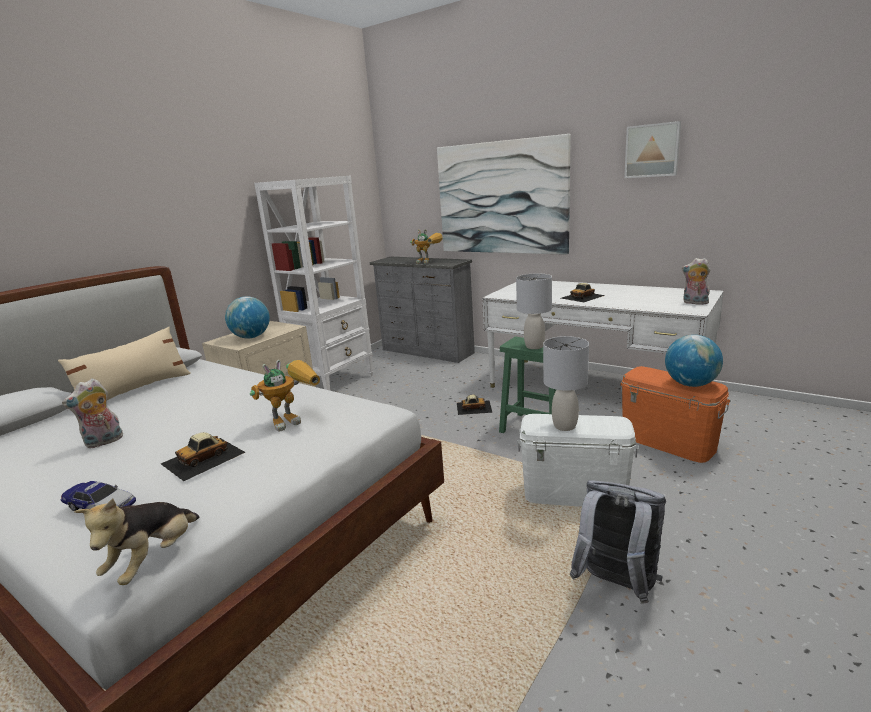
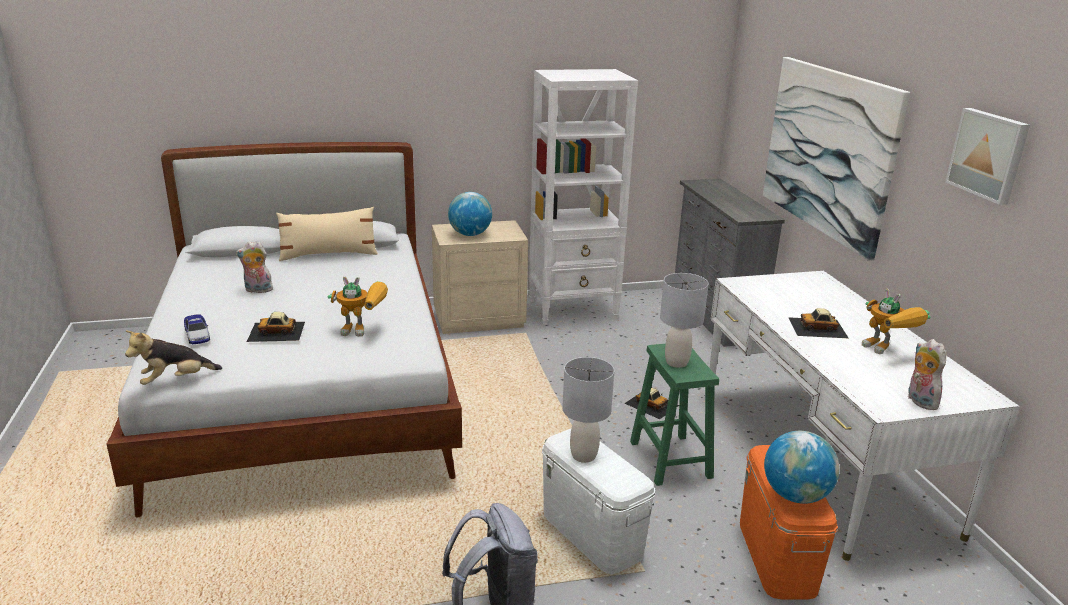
camera: 40 degrees right, 5 degrees up
toy robot [410,229,443,264] -> toy robot moved to [862,289,931,354]

